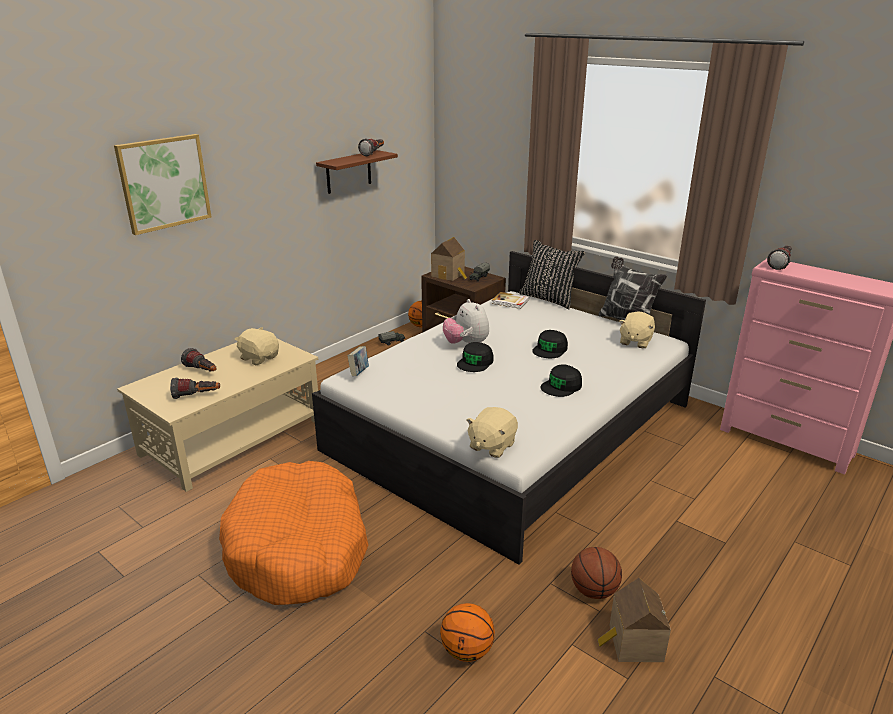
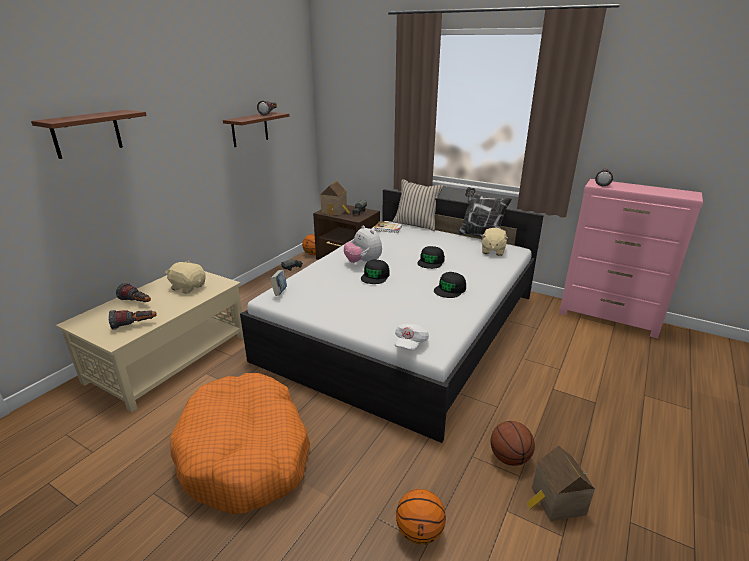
camera: 10 degrees left, 0 degrees up
picture [114,134,211,235] -> brown shelf [31,110,147,159]
beige plush toy [466,407,518,458] -> white cap [395,324,429,351]
black pillow [519,240,585,309] -> beige pillow [393,179,444,231]

